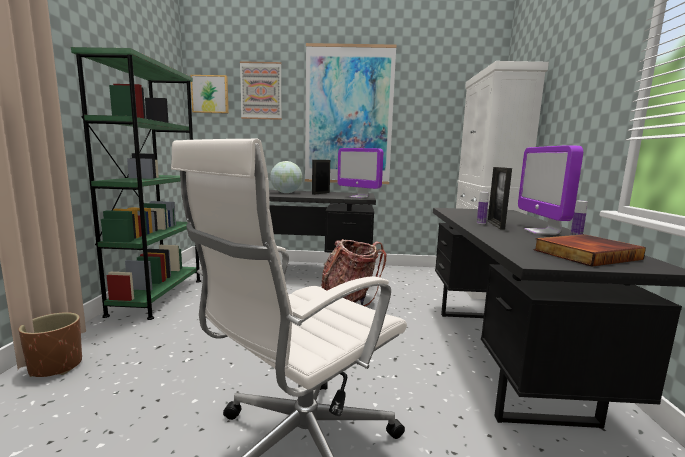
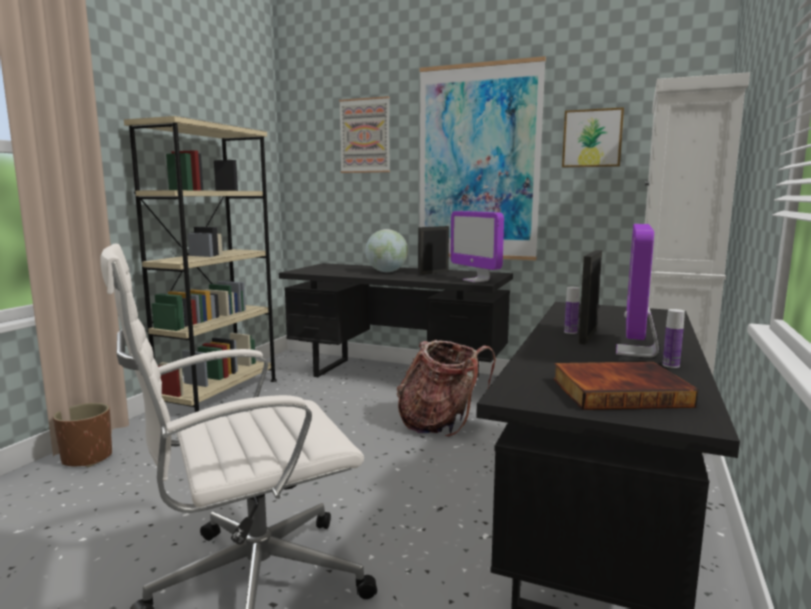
camera: 20 degrees right, 0 degrees up
green bookcase [71,47,201,320] -> beige bookcase [124,116,277,412]
picture [190,75,229,114] -> picture moved to [562,107,624,167]

